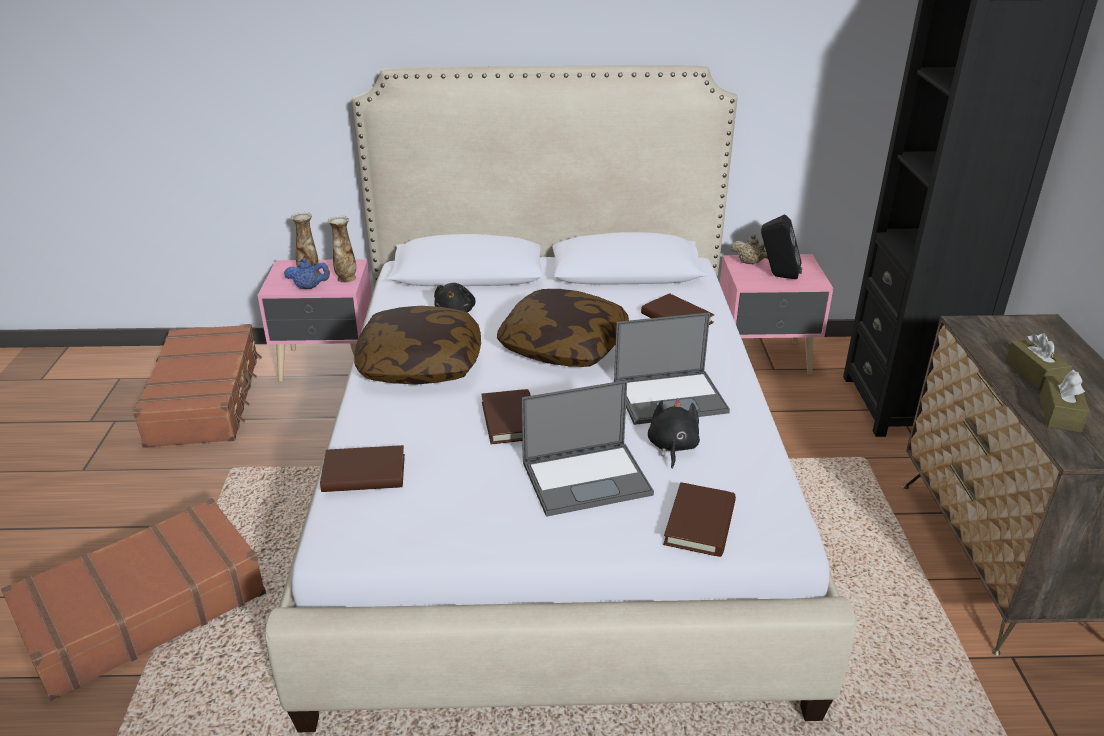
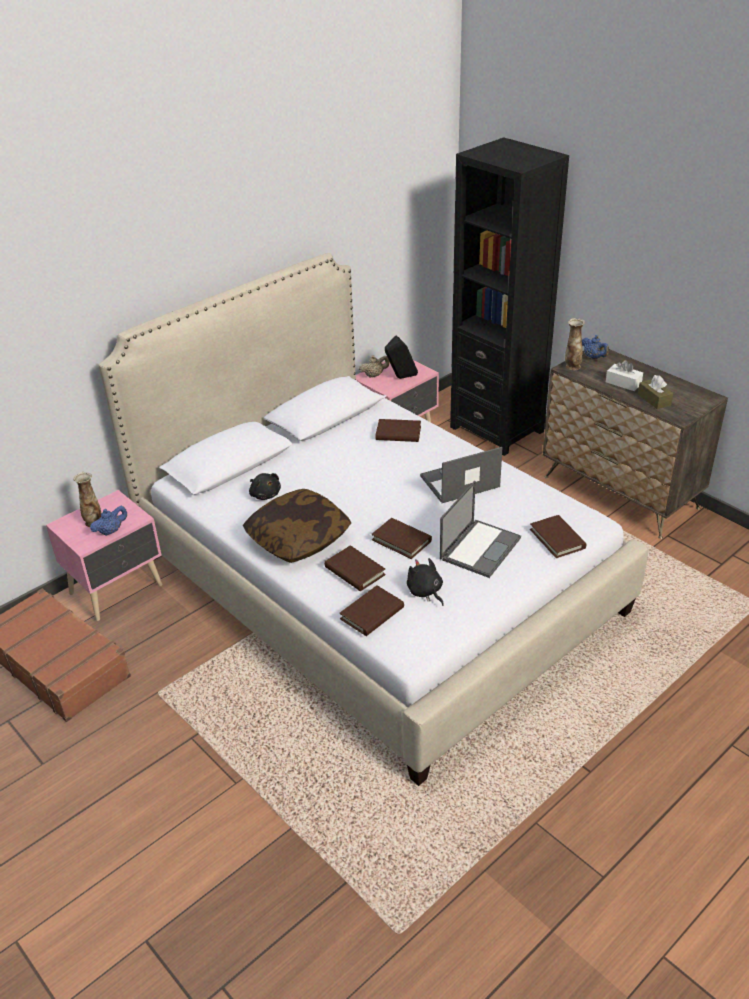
camera: 40 degrees left, 5 degrees up
brown suitcase [1,498,266,701] -> none
vase [328,216,356,283] -> vase moved to [565,318,585,370]
pillow [497,289,629,367] -> none
laptop [614,312,730,425] -> laptop turned 150 degrees counterclockwise [420,447,503,503]
black plush toy [648,398,700,469] -> black plush toy moved to [407,558,444,606]
brown tissue box [1006,333,1072,390] -> white tissue box [606,360,643,391]
none -> brown book [324,545,386,591]
none -> blue teapot [582,335,609,359]

